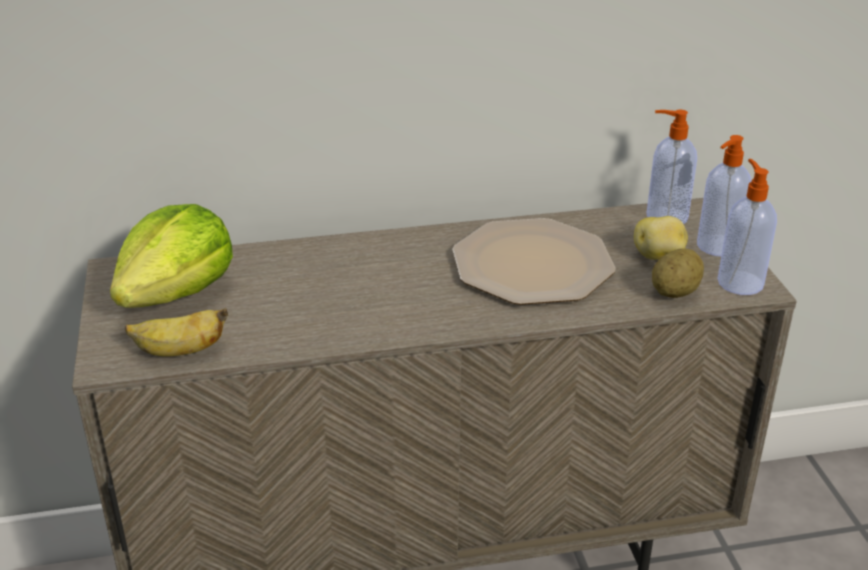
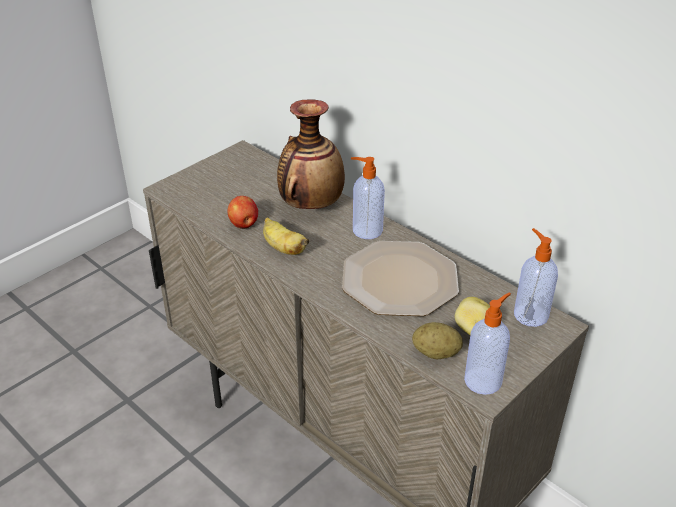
camera: 55 degrees right, 5 degrees up
lettuce [110,204,233,308] -> none
banana [125,308,228,357] -> banana moved to [263,217,309,255]
soap dispenser [697,135,751,256] -> soap dispenser moved to [351,157,385,239]
none -> apple [227,196,258,229]
none -> vase [277,99,345,209]

